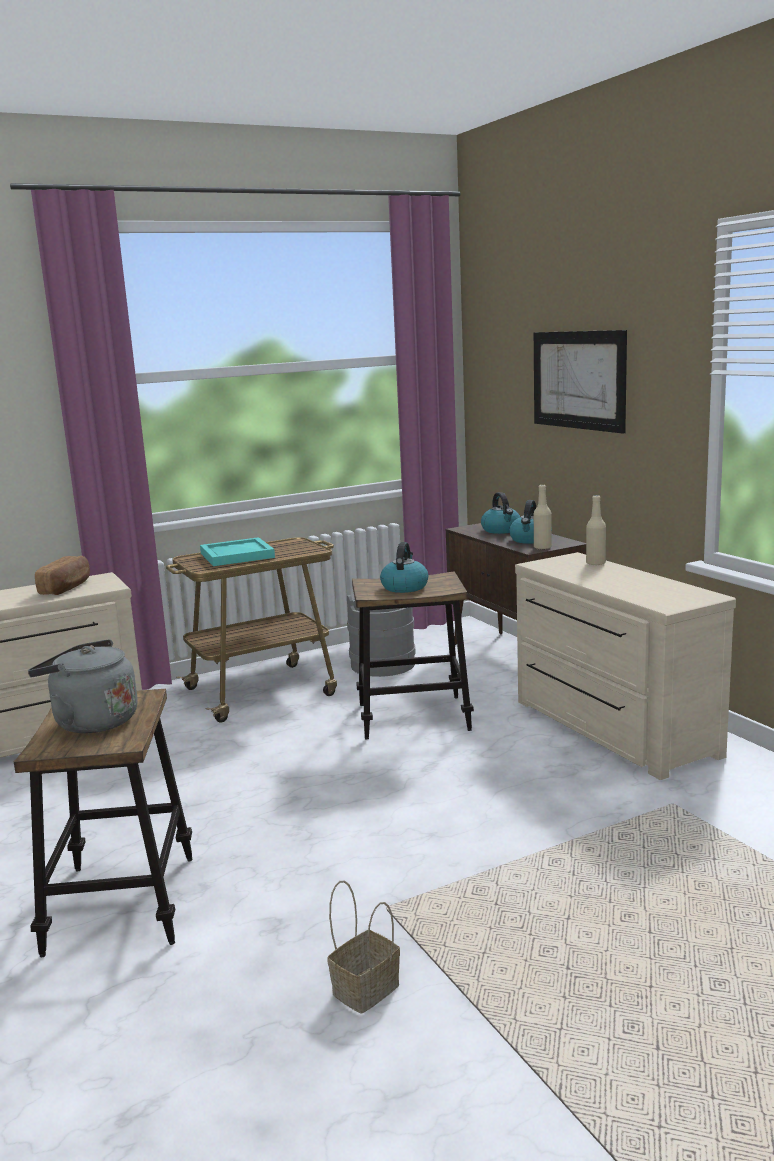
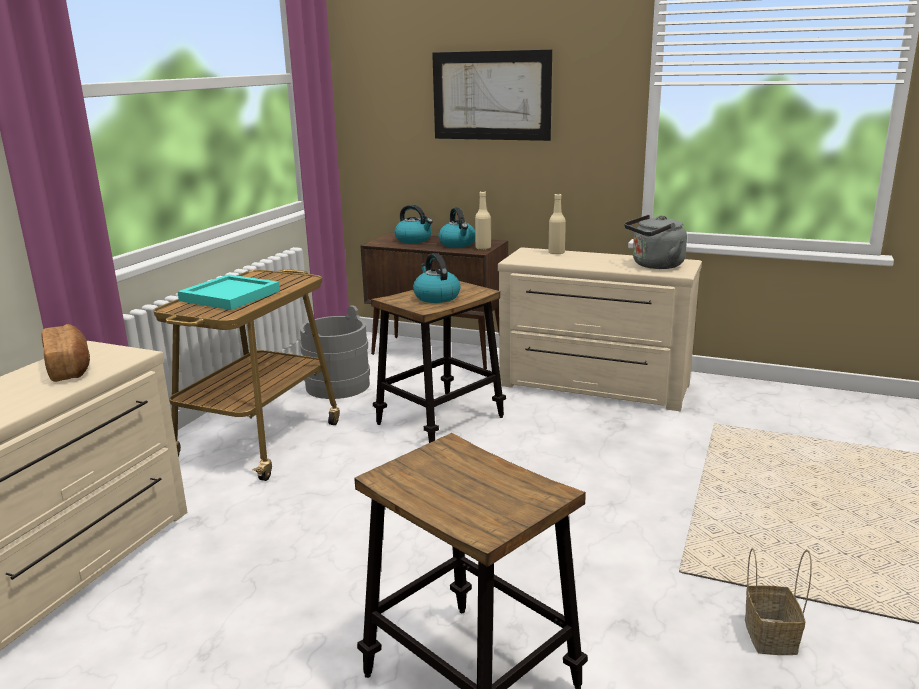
camera: 40 degrees left, 5 degrees up
grey kettle [28,639,138,733] -> grey kettle moved to [624,215,687,269]

